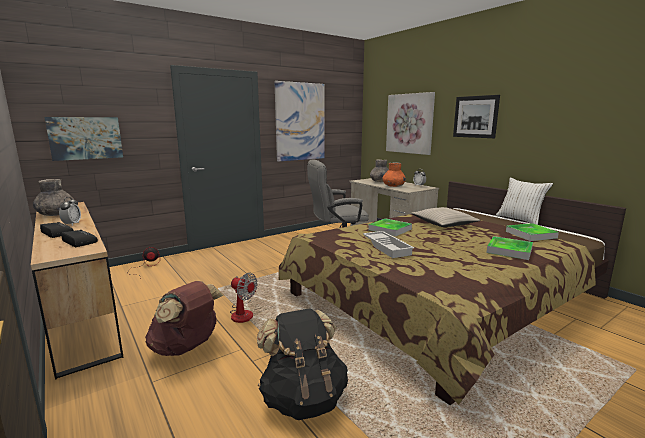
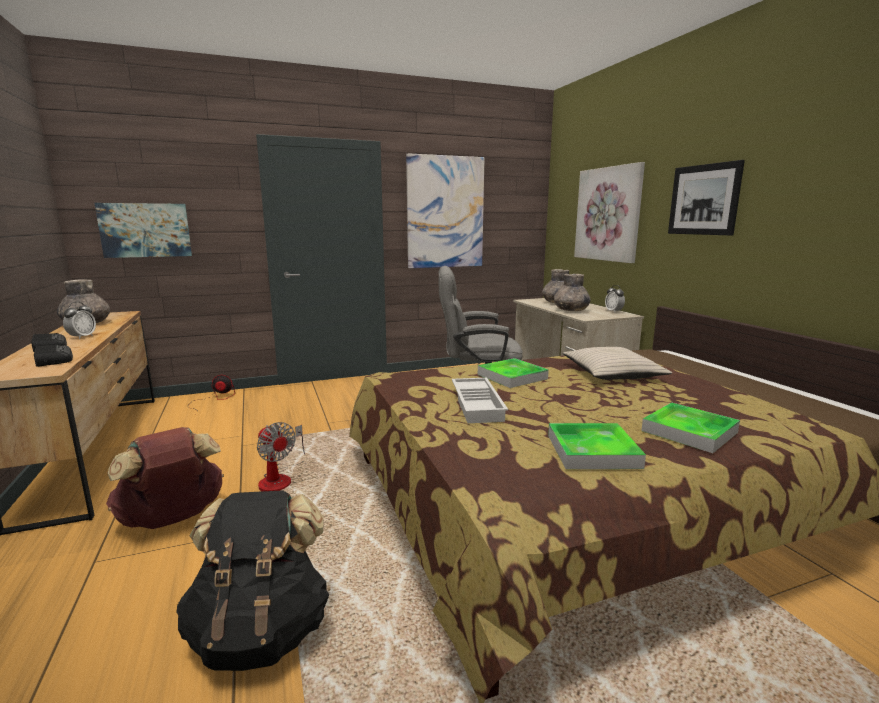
camera: 15 degrees right, 0 degrees up
orange vase [382,162,406,187] -> grey vase [554,274,591,311]
white pillow [496,177,553,225] -> none
tray [506,223,559,241] -> tray moved to [548,423,646,469]

